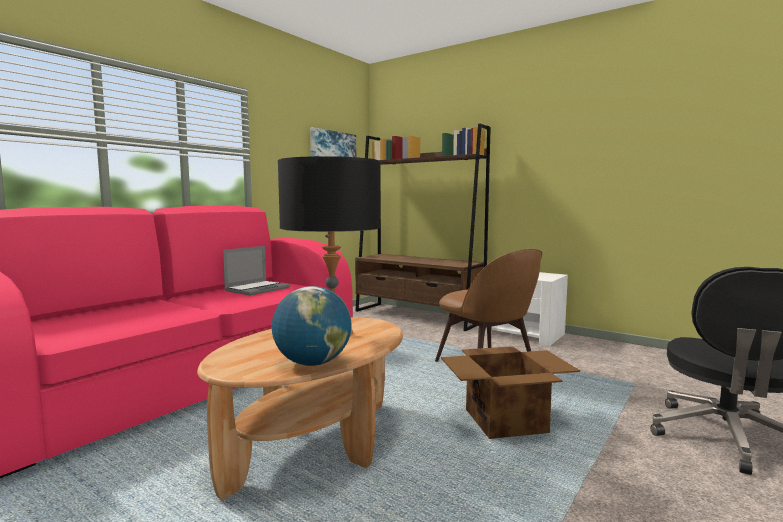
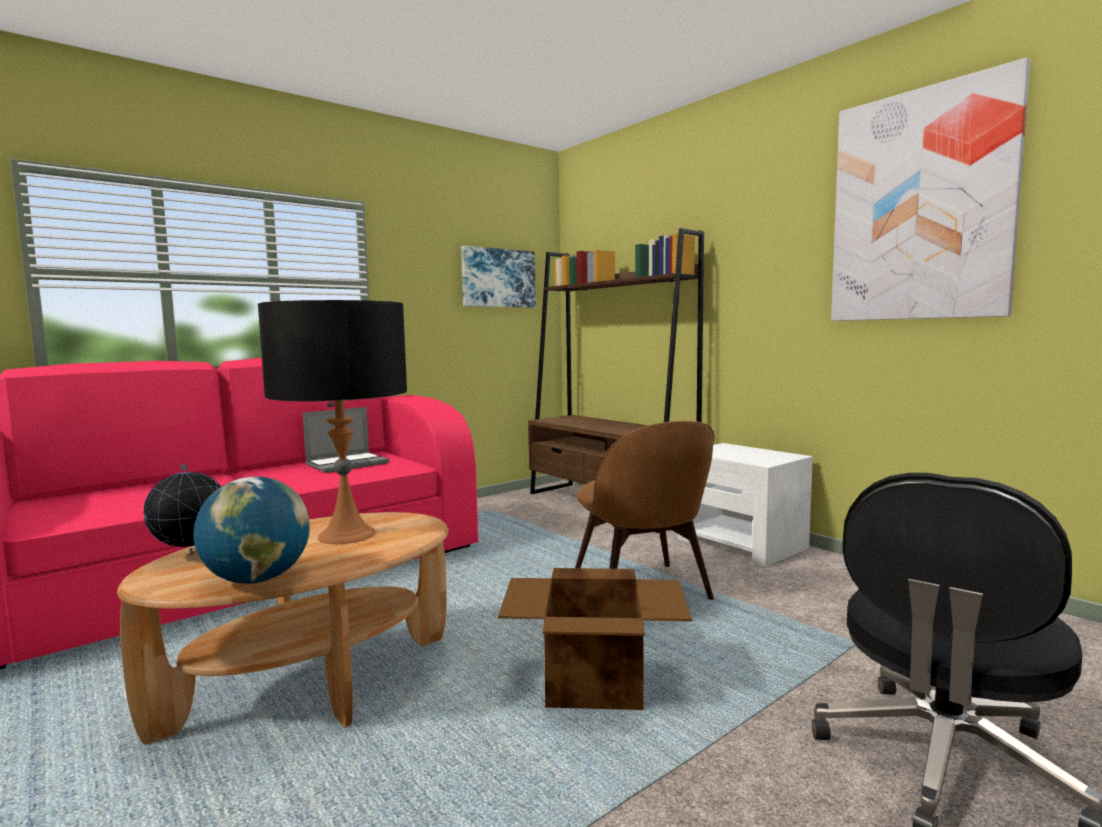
camera: 15 degrees right, 0 degrees up
none -> globe [143,464,221,555]
none -> picture [831,57,1030,321]

